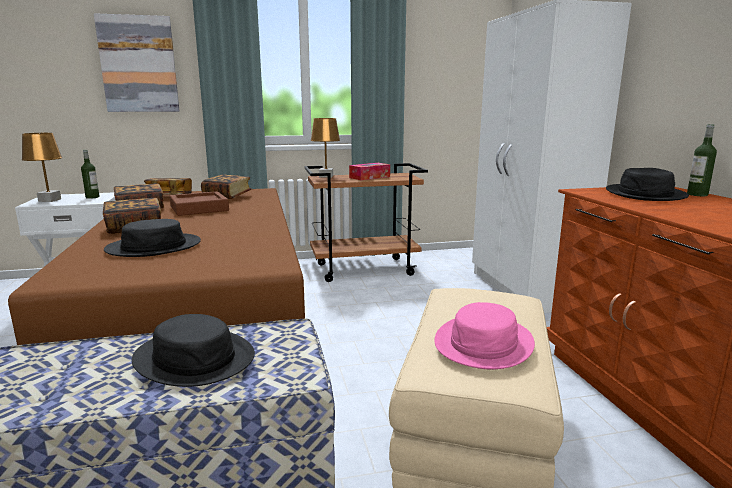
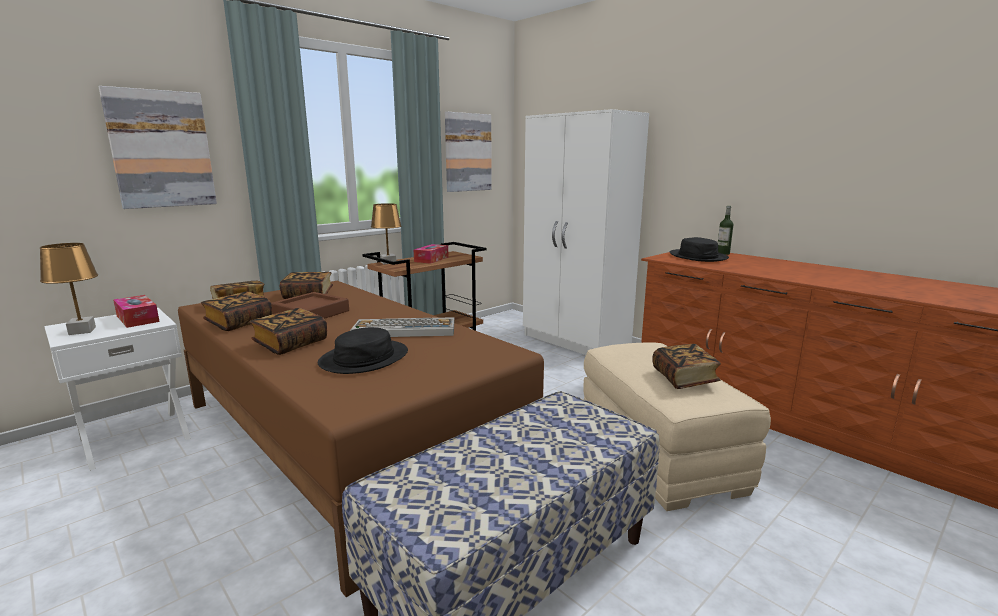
camera: 30 degrees left, 0 degrees up
bottle [81,150,99,199] -> tissue box [113,295,160,328]
black hat [132,314,255,387] -> none
pink hat [434,302,535,370] -> book [652,344,721,389]
none -> keyboard [350,317,454,337]
none -> picture [445,112,492,192]

